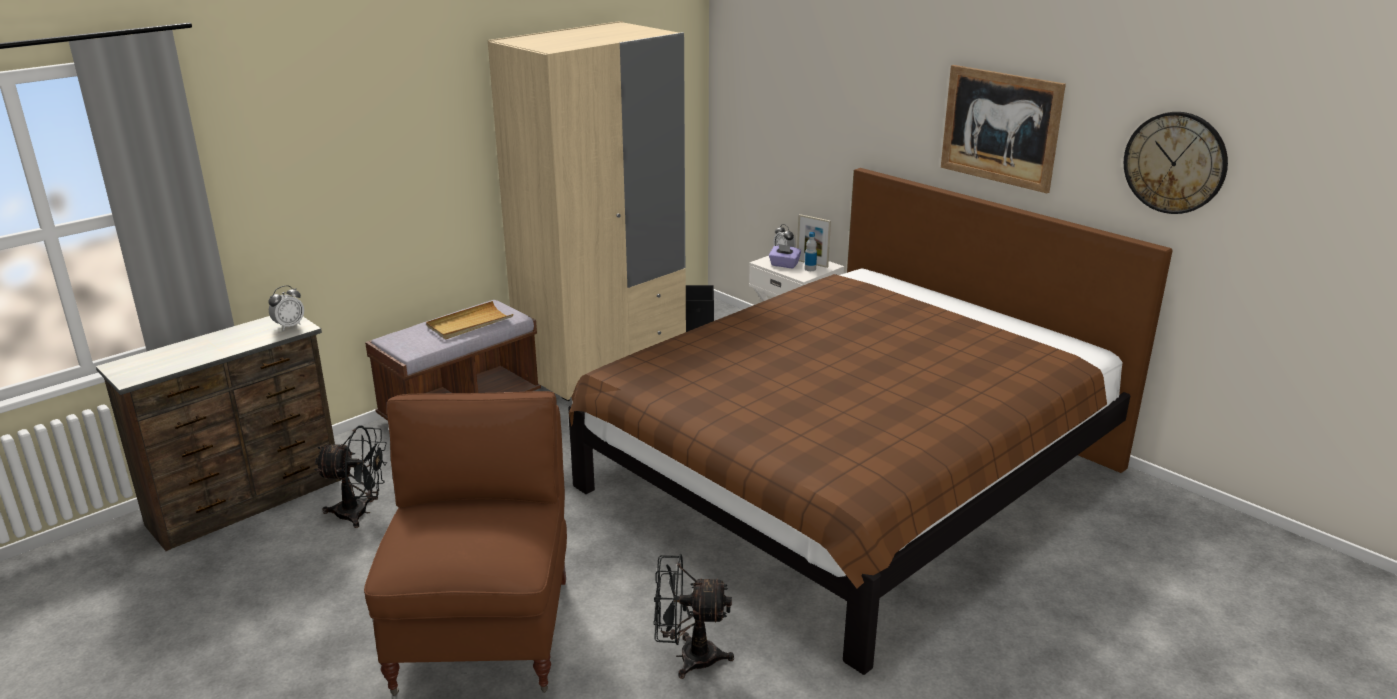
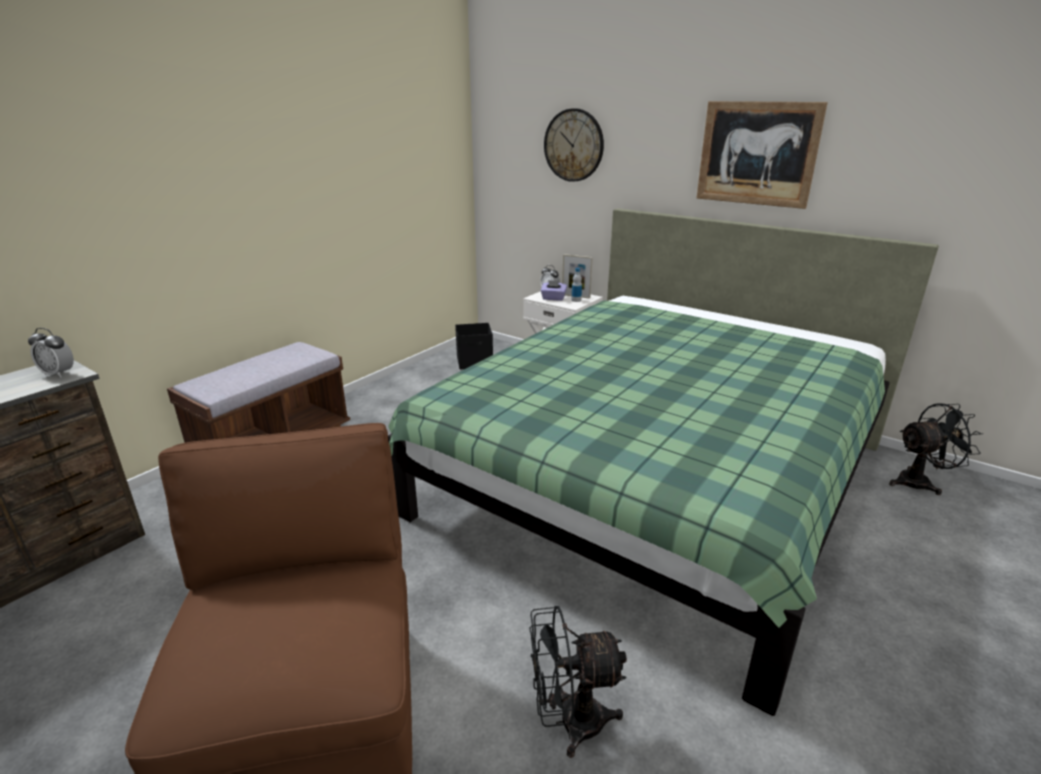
camera: 10 degrees left, 0 degrees up
alarm clock [268,285,304,330] -> alarm clock turned 75 degrees clockwise [28,328,74,378]
black fan [314,426,388,528] -> black fan moved to [889,403,983,495]
beige tray [426,301,513,339] -> none
beige wardrobe [488,21,686,401] -> none
brown bed [568,168,1173,675] -> green bed [388,208,939,716]
wall clock [1124,112,1228,214] -> wall clock moved to [544,108,604,182]

